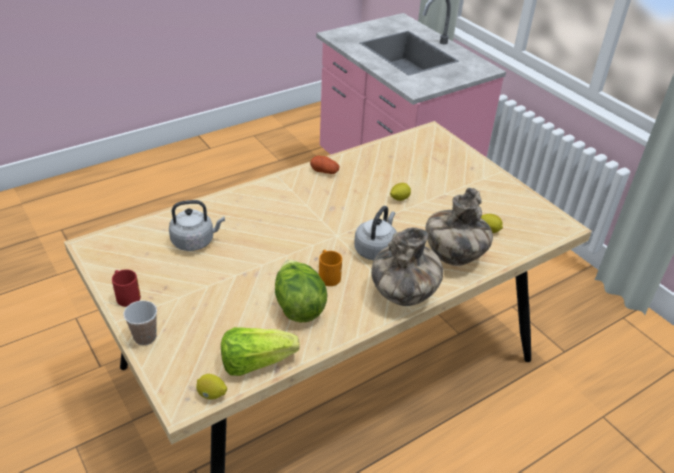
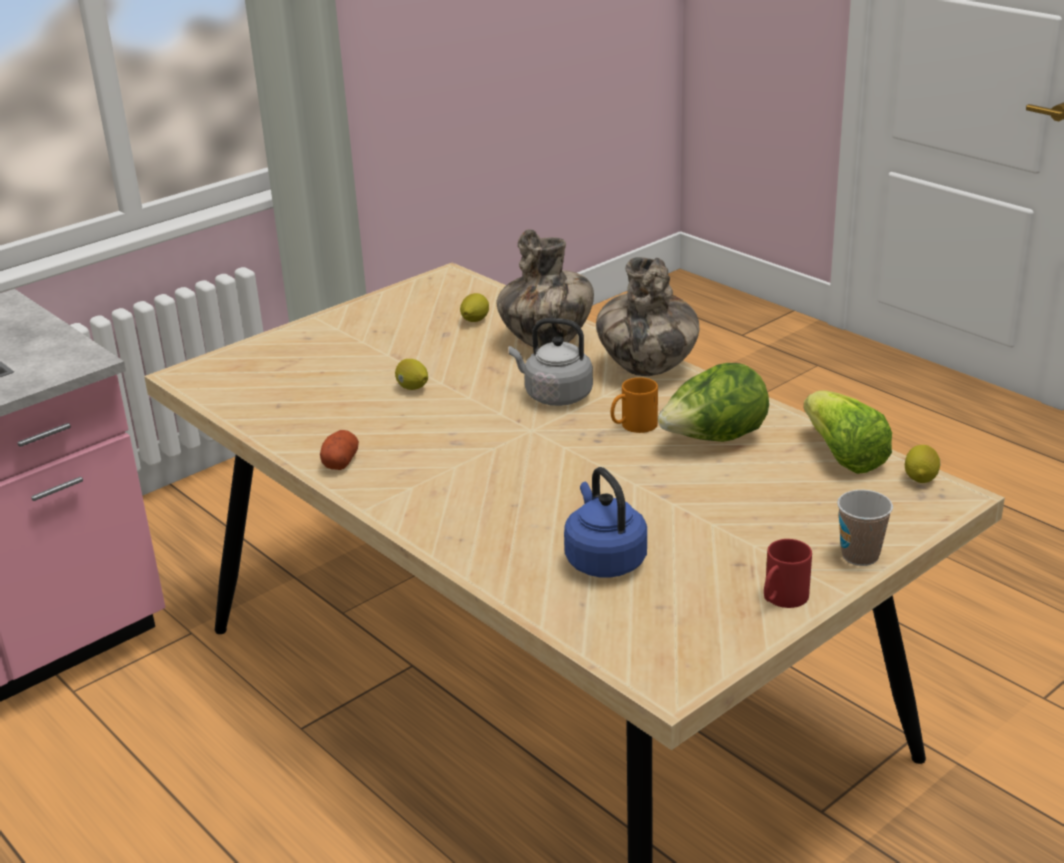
camera: 95 degrees left, 10 degrees down
grey kettle [169,200,225,251] -> blue kettle [564,467,647,578]

